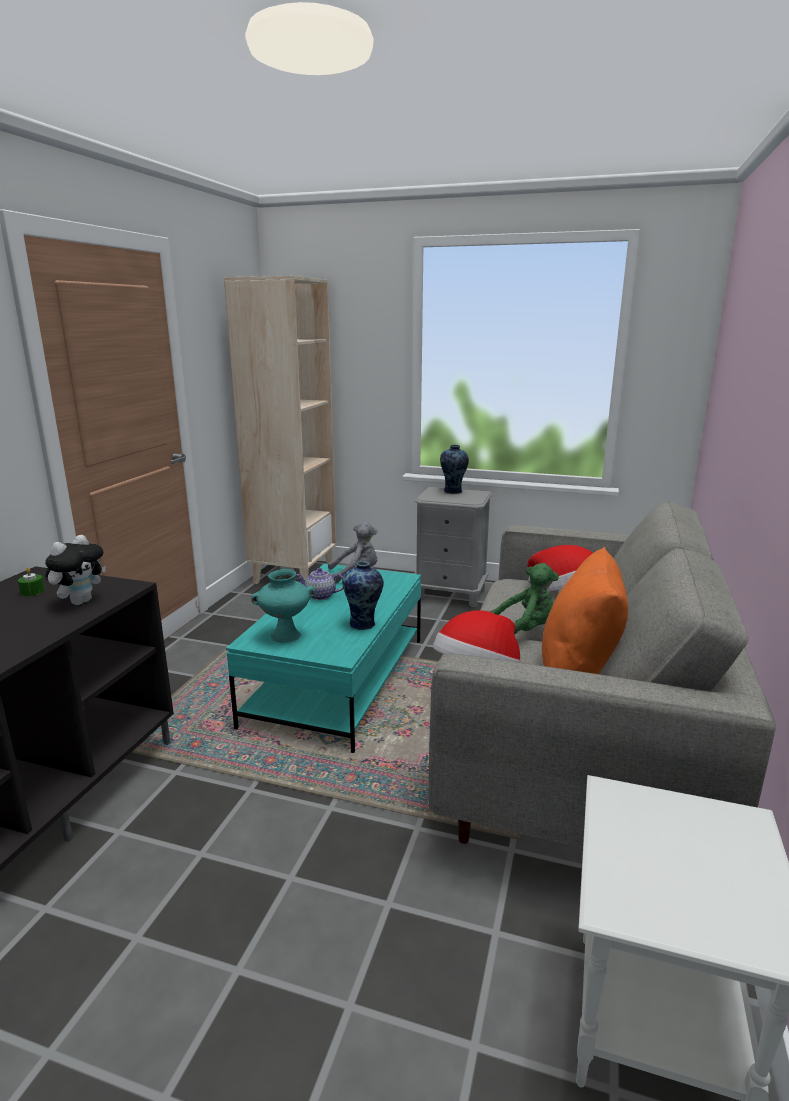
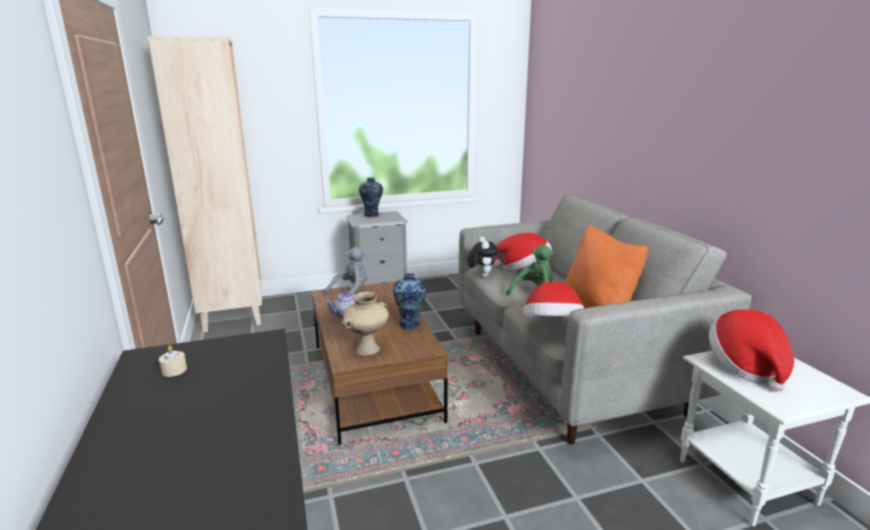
camera: 35 degrees left, 0 degrees up
green candle [18,568,45,596] -> beige candle [159,345,187,377]
plush toy [45,535,106,605] -> plush toy moved to [467,237,498,277]
turquoise coffee table [226,563,421,753] -> brown coffee table [312,281,448,444]
turquoise vase [251,569,315,643] -> beige vase [342,292,389,356]
none -> hat [709,309,794,391]

